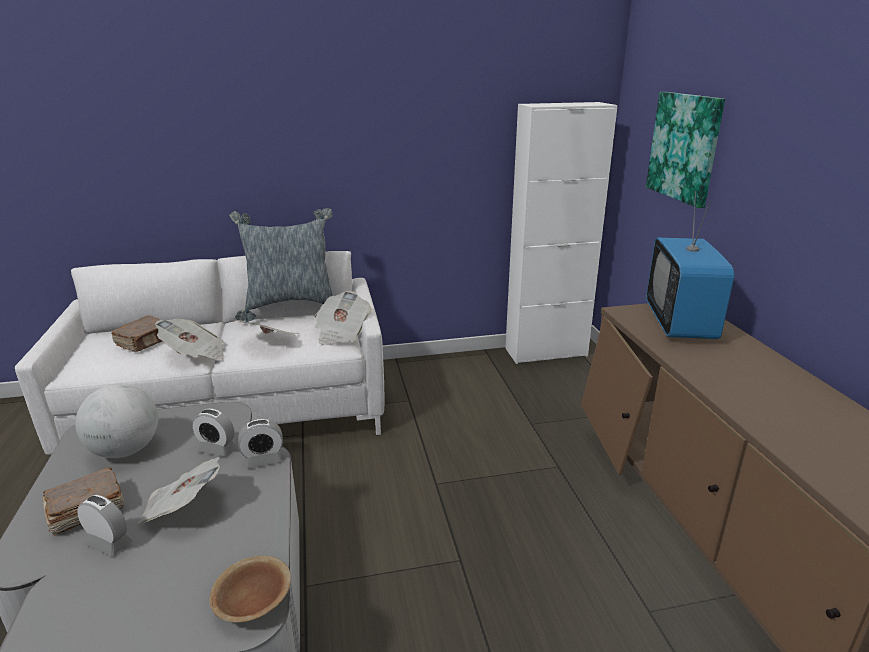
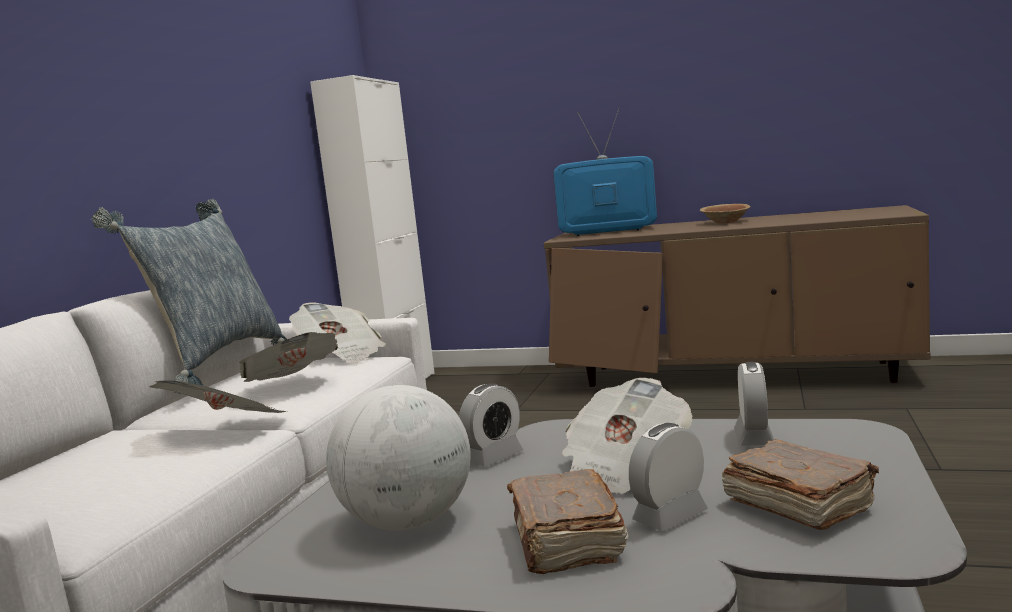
camera: 60 degrees left, 15 degrees down
brown book [111,316,162,352] -> brown book moved to [722,439,879,530]
brown bowl [209,555,291,622] -> brown bowl moved to [700,204,751,224]
alarm clock [238,419,283,469] -> alarm clock moved to [734,362,774,446]
picture [646,92,725,208] -> none
television [646,191,734,339] -> television turned 150 degrees clockwise [553,107,657,236]

